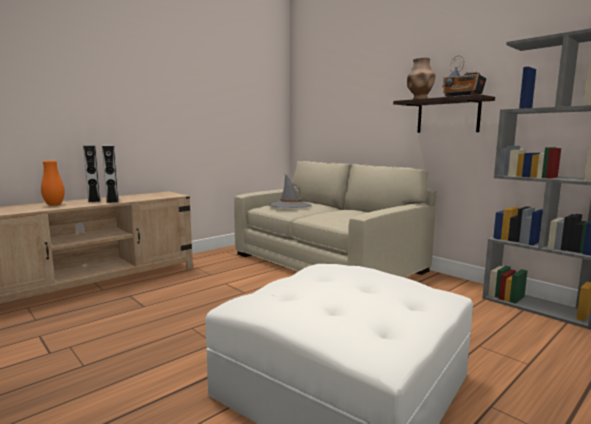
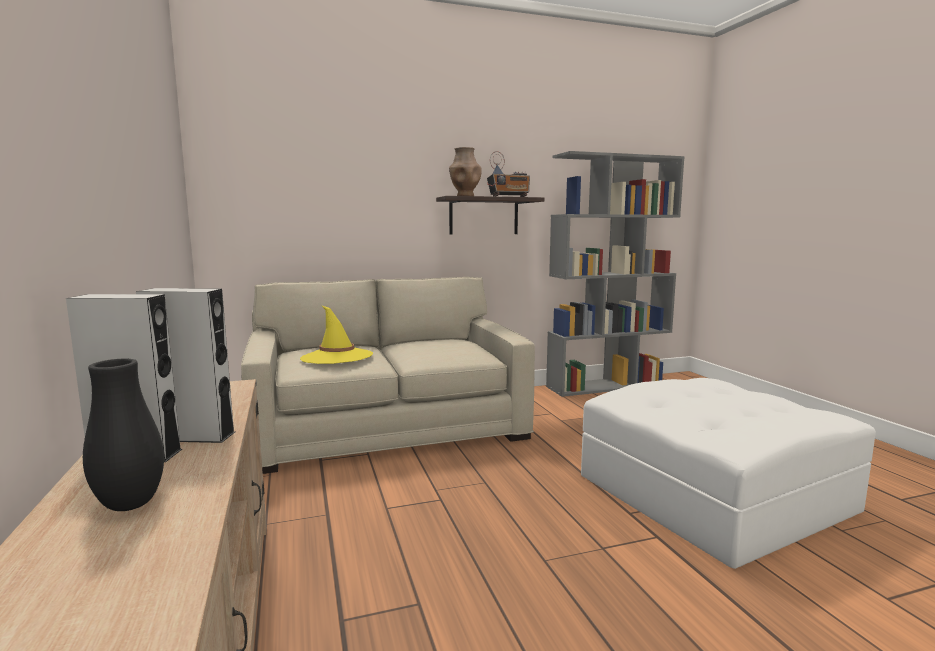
camera: 65 degrees left, 0 degrees up
orange vase [41,161,65,206] -> black vase [83,359,164,511]
grey hat [269,173,312,208] -> yellow hat [300,305,373,364]

